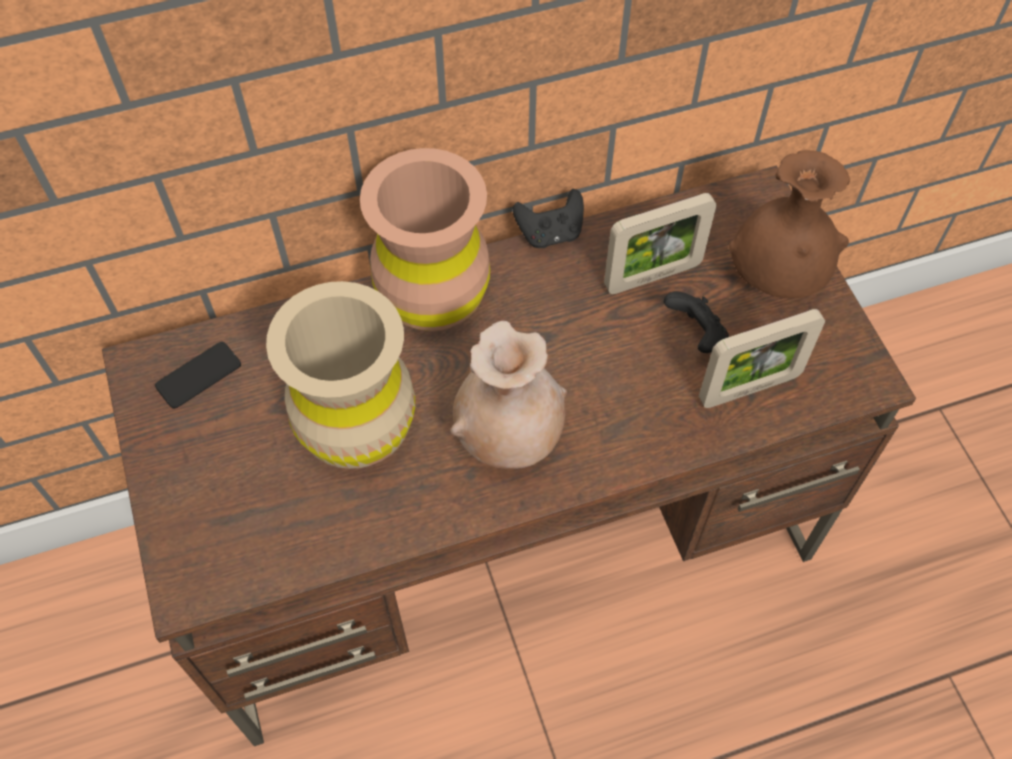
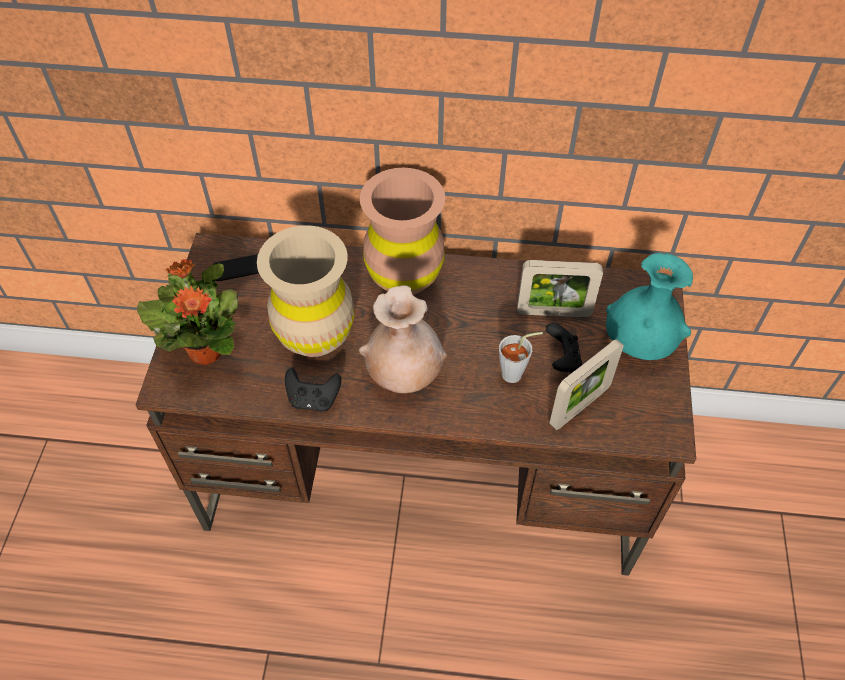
camera: 25 degrees right, 5 degrees down
black game controller [513,189,584,248] -> black game controller moved to [285,368,341,412]
picture frame [699,309,825,408] -> picture frame turned 45 degrees counterclockwise [549,339,624,430]
brown vase [729,150,850,299] -> turquoise vase [606,253,693,360]
none -> potted plant [137,259,238,365]
none -> grey cup [499,332,543,383]

